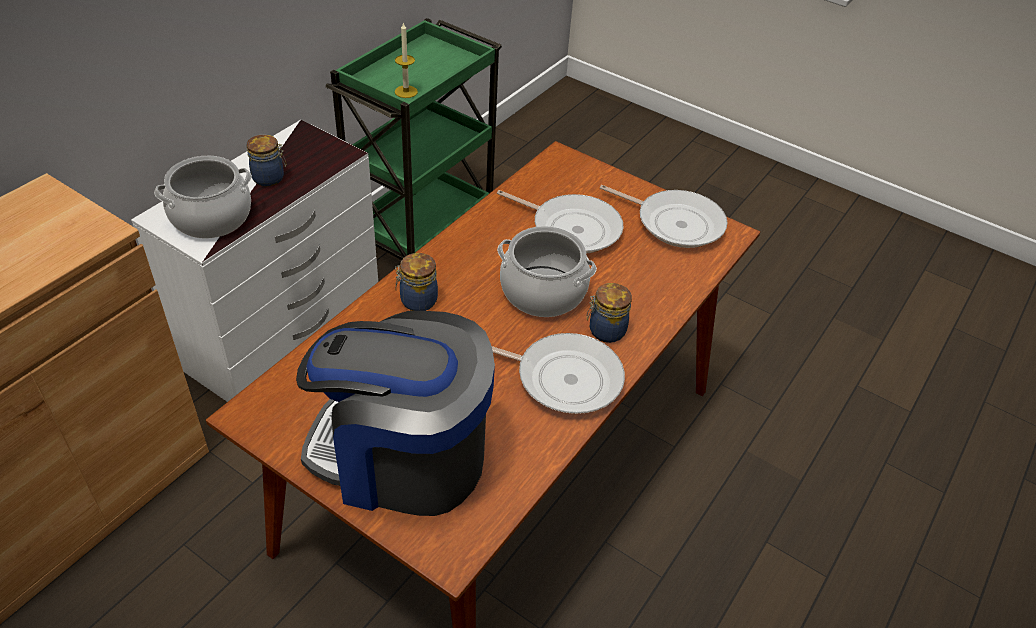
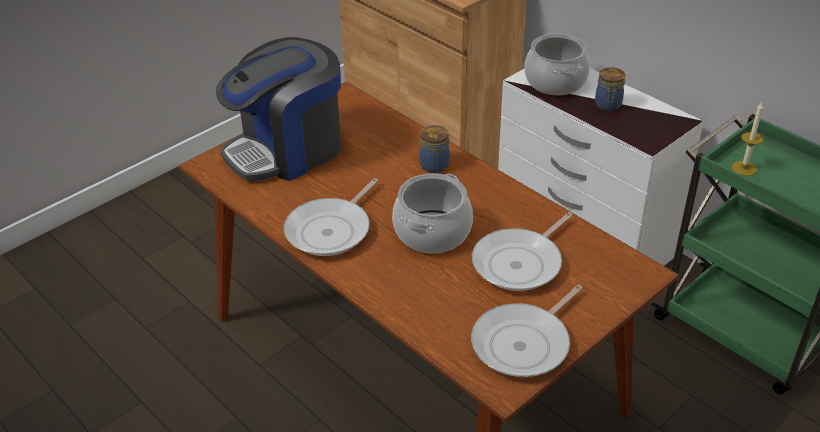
camera: 105 degrees right, 5 degrees down
coffee machine [296,311,495,516] -> coffee machine turned 150 degrees counterclockwise [216,37,341,181]
jar [586,283,632,343] -> none

